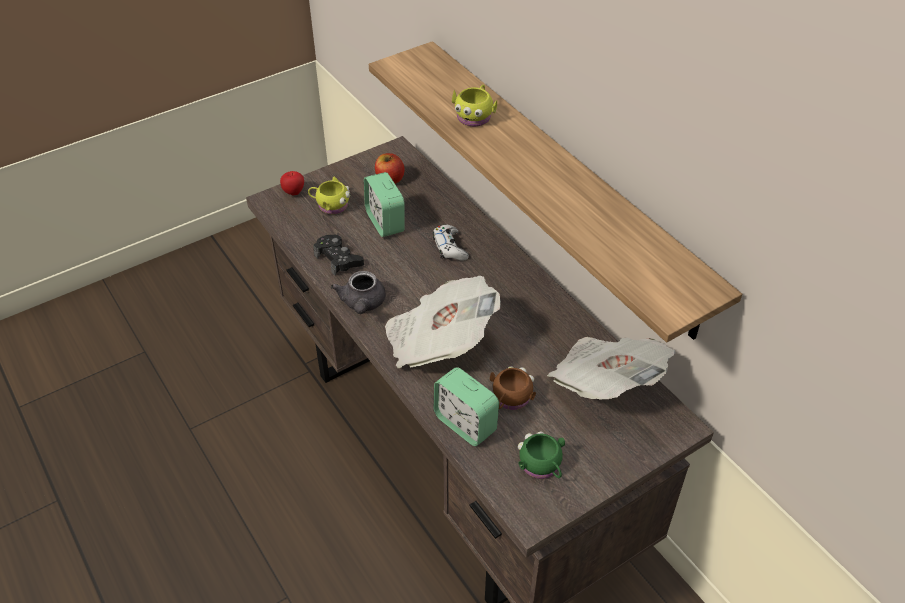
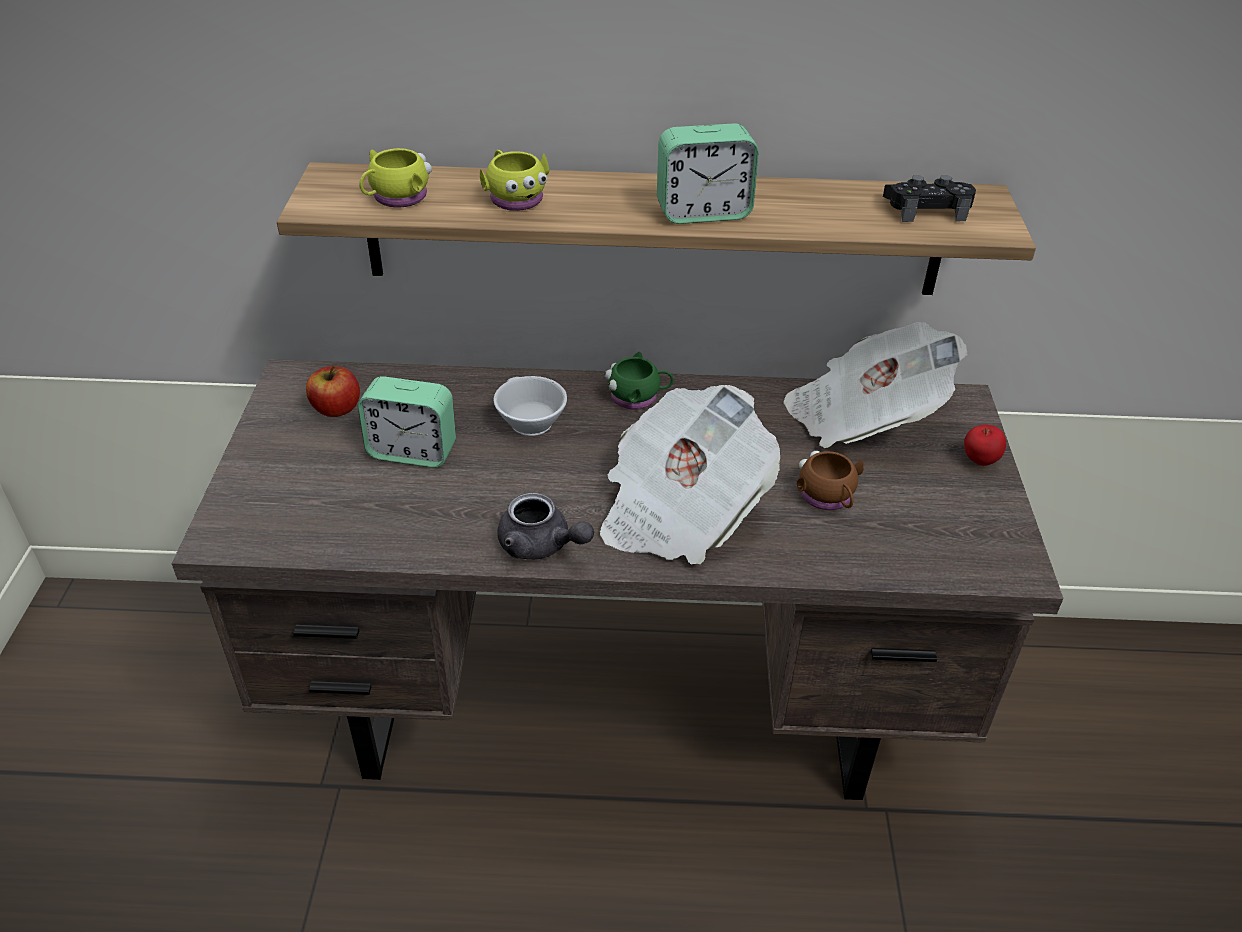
camera: 55 degrees left, 5 degrees down
apple [280,171,304,196] -> apple moved to [964,425,1006,466]
yellow mug [308,176,351,214] -> yellow mug moved to [359,148,432,207]
black game controller [313,235,364,275] -> black game controller moved to [883,175,976,222]
white game controller [433,225,469,261] -> white cup [494,376,567,436]
alarm clock [434,367,499,446] -> alarm clock moved to [657,123,759,224]
green mug [518,431,565,479] -> green mug moved to [605,352,674,410]

